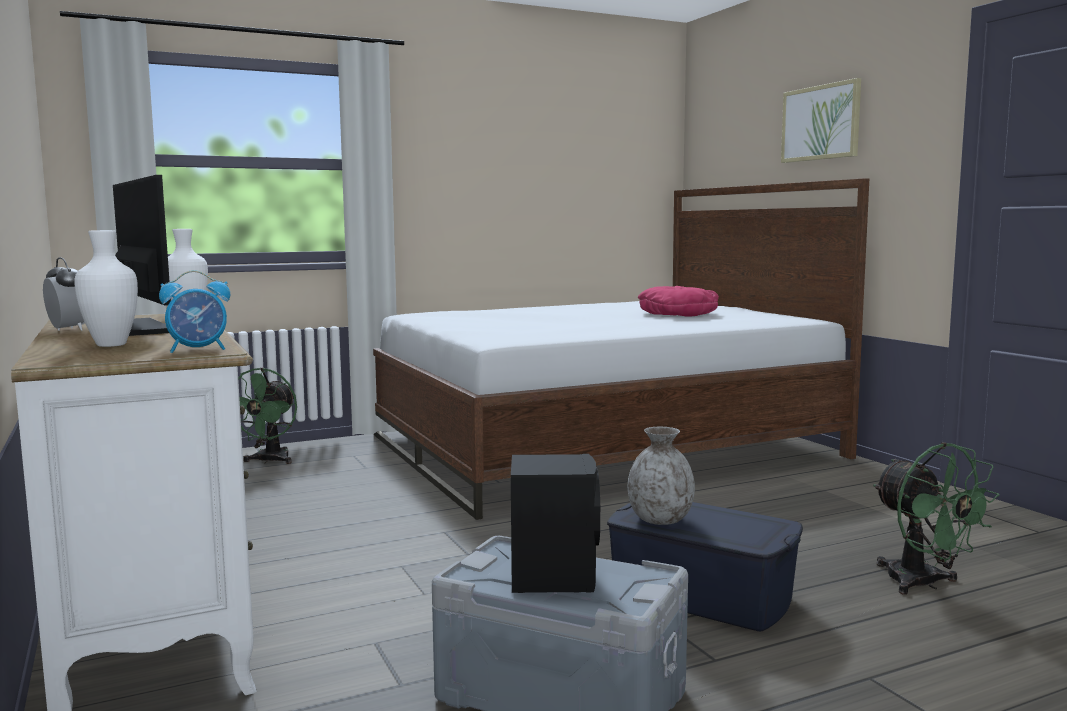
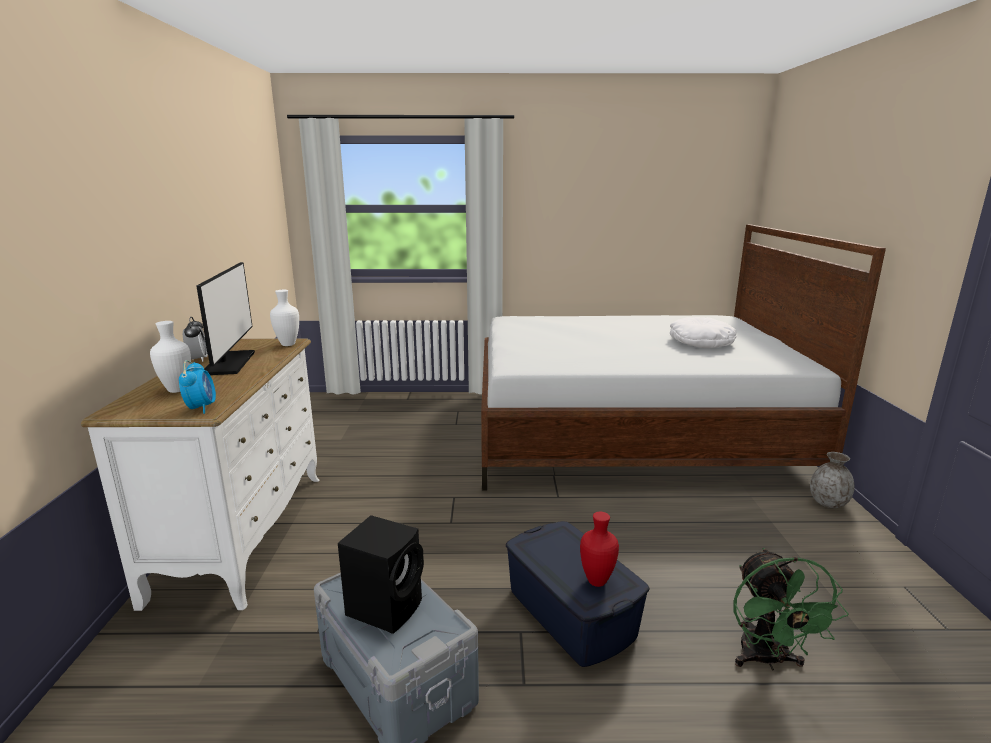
camera: 25 degrees right, 10 degrees up
alarm clock [159,270,230,353] -> alarm clock turned 105 degrees counterclockwise [179,360,216,414]
green fan [238,368,297,464] -> none
grey vase [628,427,695,525] -> grey vase moved to [810,452,855,508]
pink pillow [638,286,719,317] -> white pillow [670,317,737,348]
picture [781,78,861,163] -> none
none -> red vase [580,512,619,587]

